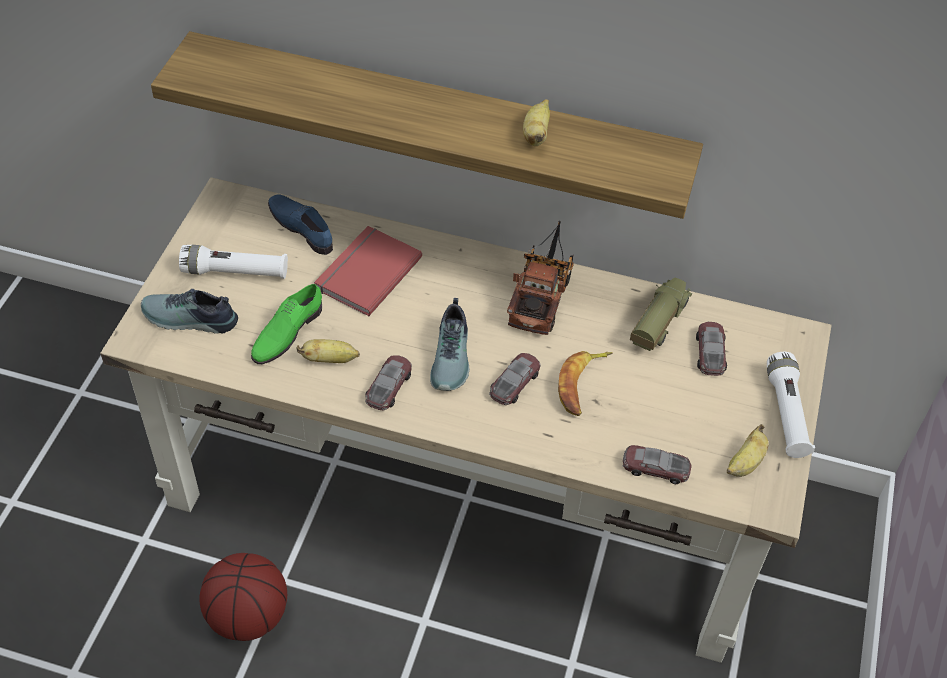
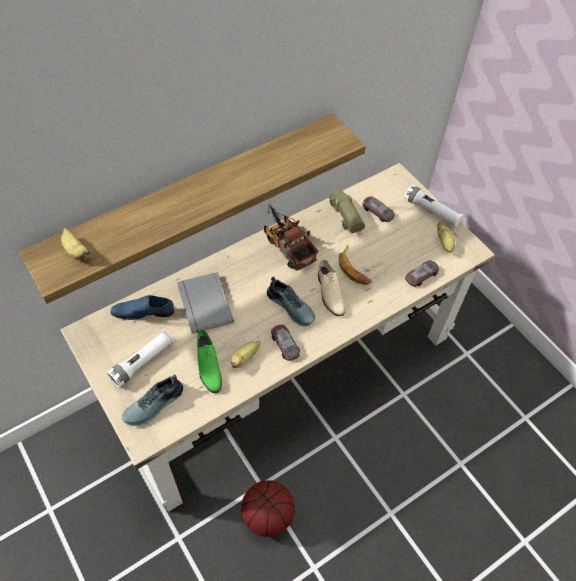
camera: 50 degrees left, 5 degrees up
red book [314,226,422,316] -> grey book [177,272,234,334]
toy car [489,353,540,405] -> beige shoe [318,260,345,316]
banana [523,99,550,146] -> banana moved to [61,228,90,260]

